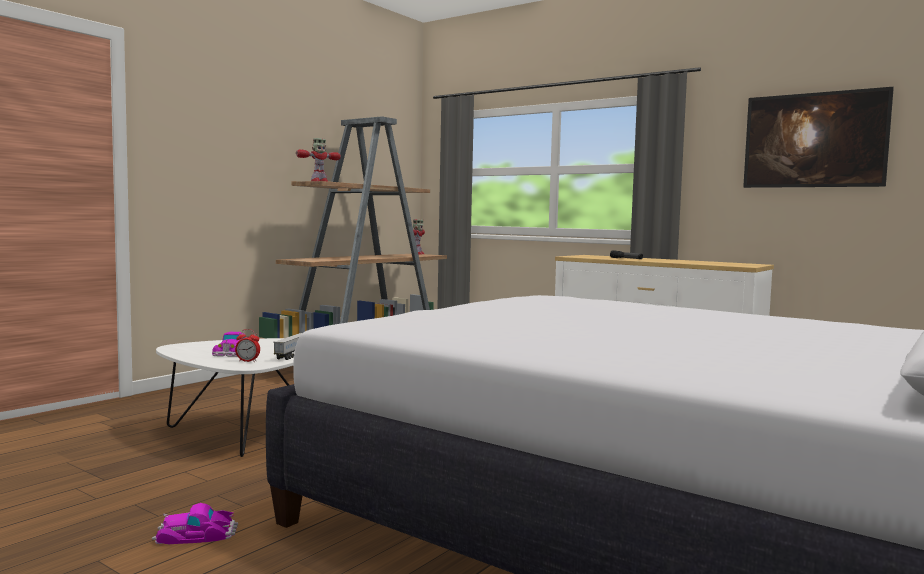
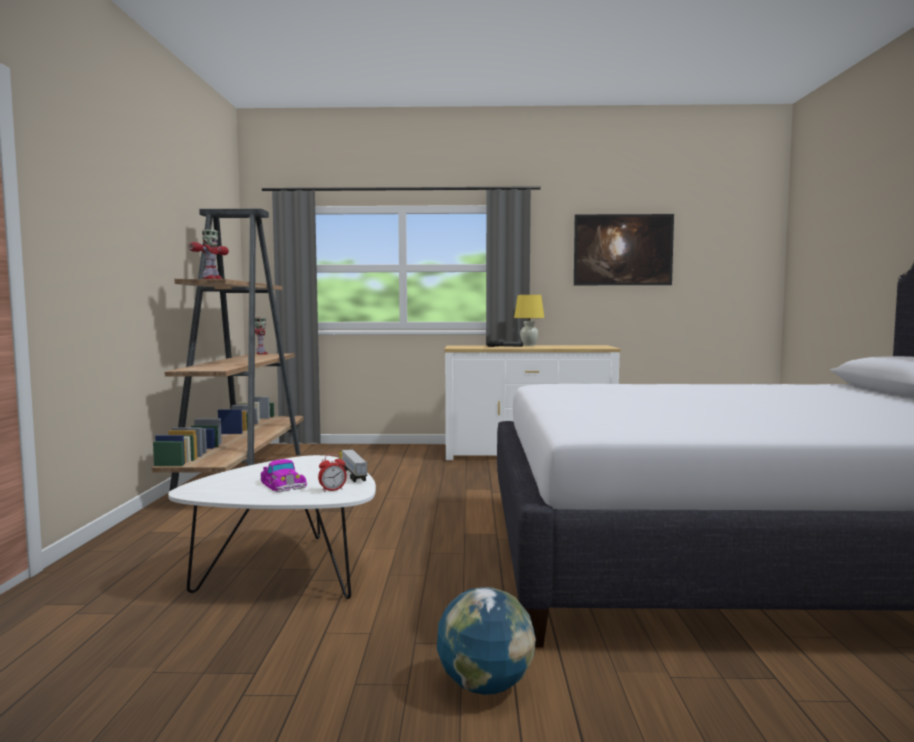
camera: 35 degrees left, 0 degrees up
toy car [152,503,238,544] -> globe [437,587,536,695]
none -> yellow table lamp [514,295,544,346]

